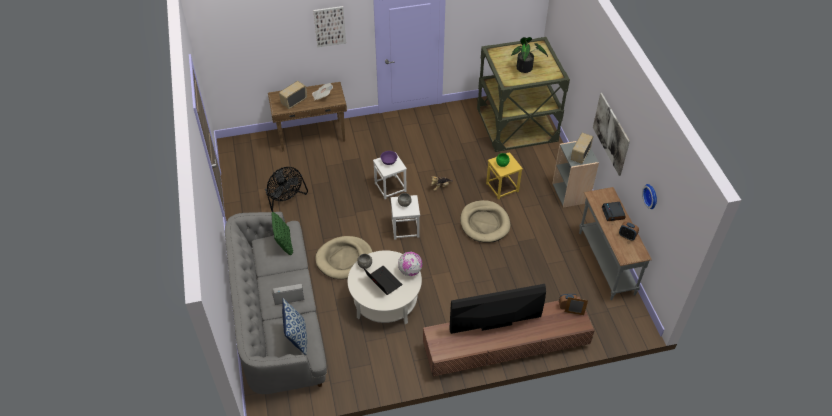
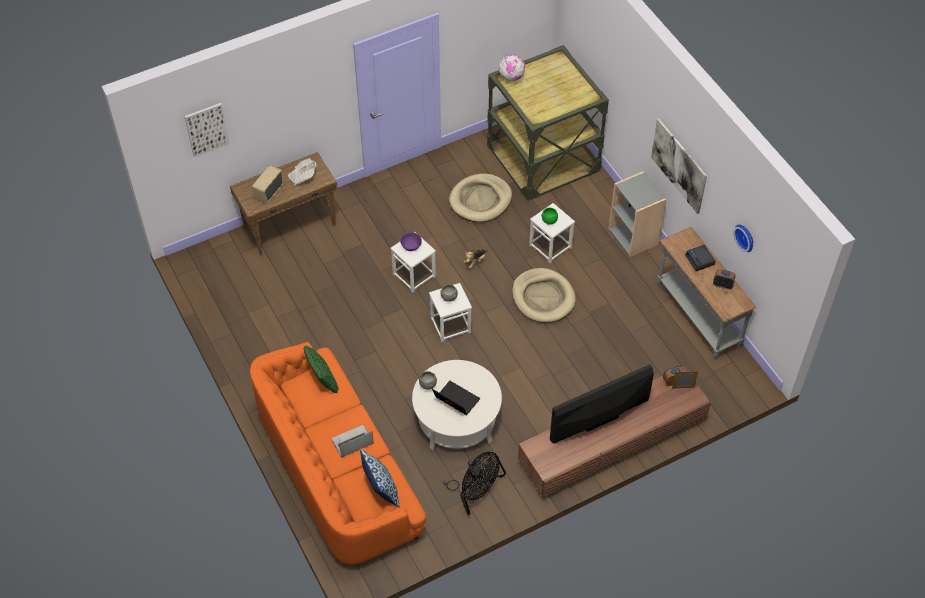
camera: 15 degrees left, 5 degrees up
grey sofa [225,212,327,394] -> orange sofa [250,342,426,565]
black fan [265,167,308,212] -> black fan moved to [443,452,506,515]
picture [313,6,346,47] -> picture moved to [184,103,230,157]
beige dog bed [315,236,372,279] -> beige dog bed moved to [449,174,512,222]
globe [398,252,423,276] -> globe moved to [498,54,525,81]
yellow stool [486,152,523,199] -> white stool [529,203,575,263]
potted plant [511,37,548,73] -> none
radio [571,133,593,164] -> none

